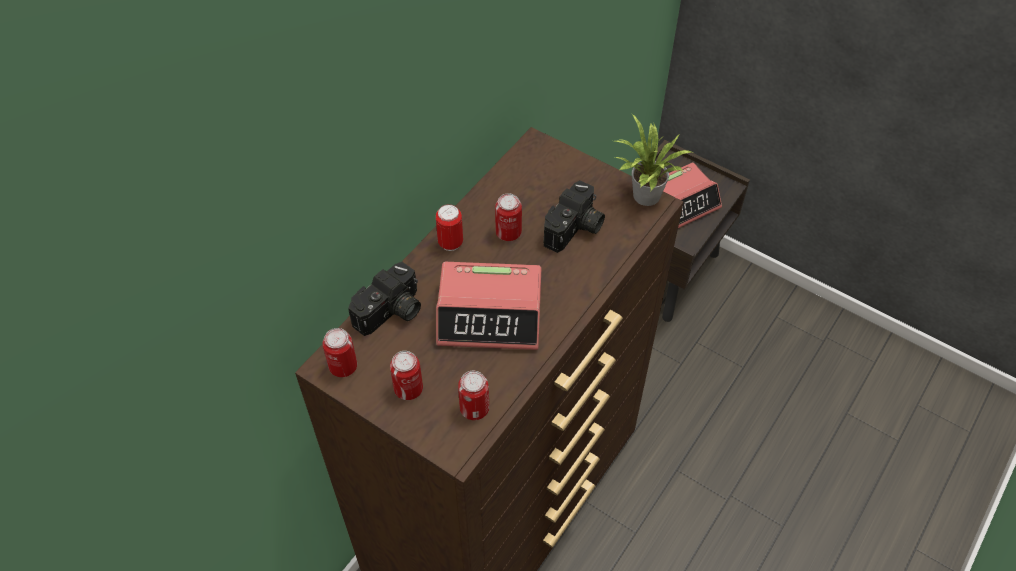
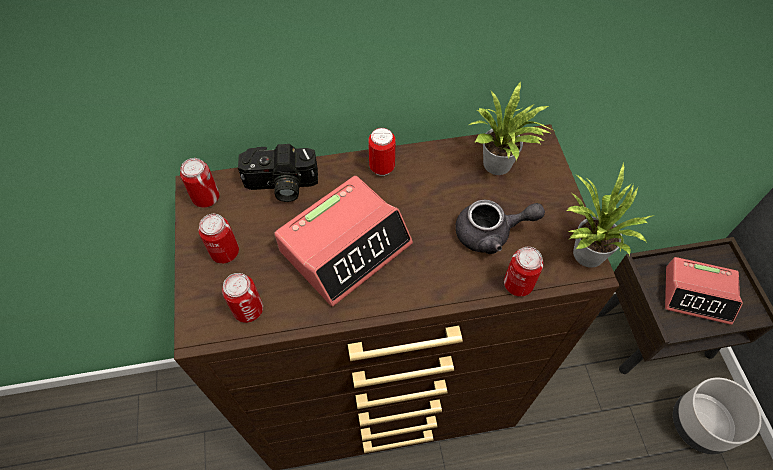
camera: 45 degrees right, 5 degrees up
alarm clock [436,262,541,350] -> alarm clock turned 90 degrees counterclockwise [274,176,413,307]
can [495,193,522,241] -> can moved to [504,247,544,297]
camera [543,181,605,253] -> grey teapot [455,199,545,254]
none -> potted plant [469,82,554,175]
none -> grey planter [673,377,762,455]

